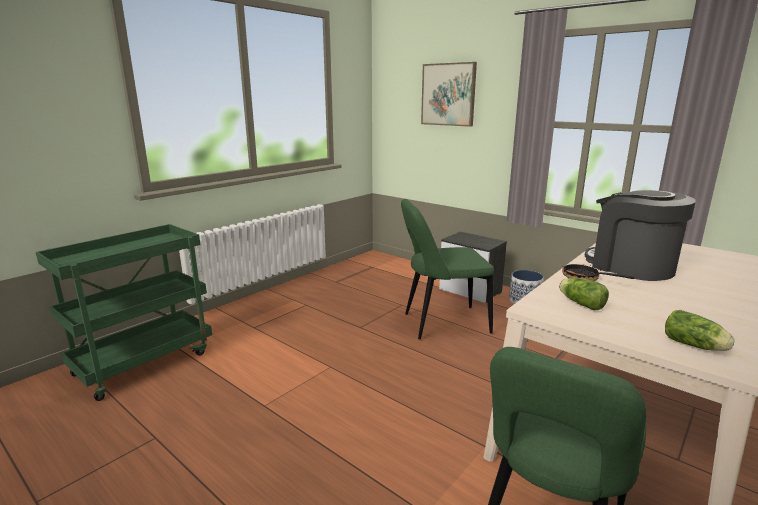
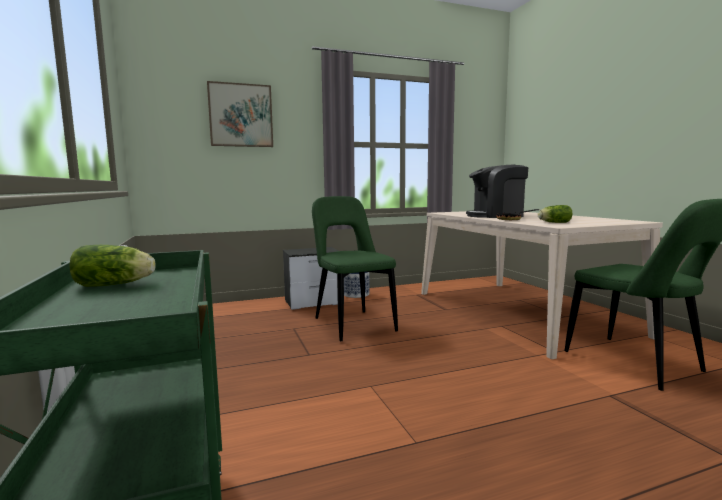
camera: 60 degrees left, 10 degrees down
green chair [401,199,494,339] -> green chair turned 135 degrees clockwise [312,196,398,341]
lettuce [665,310,735,351] -> lettuce moved to [69,245,156,287]

